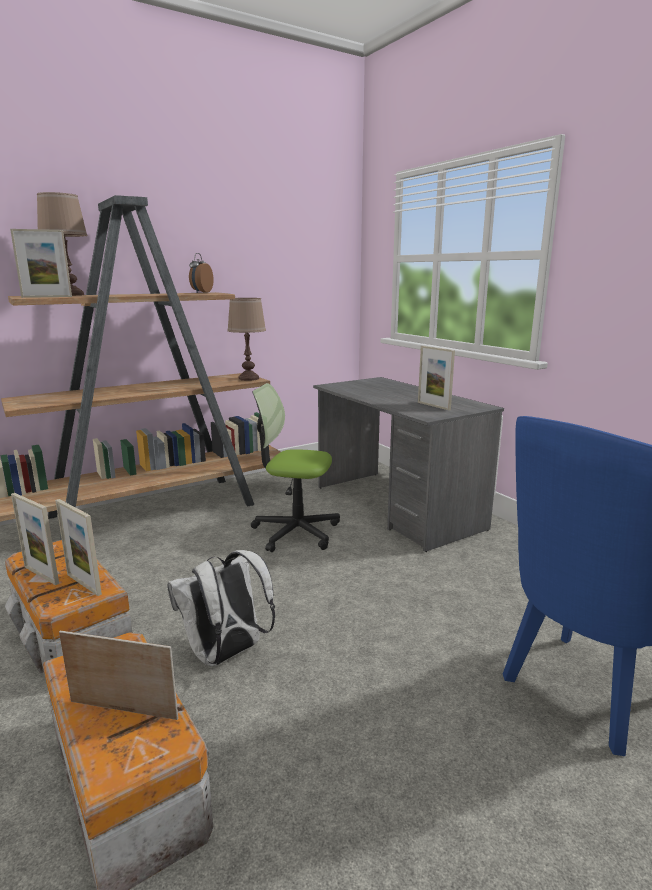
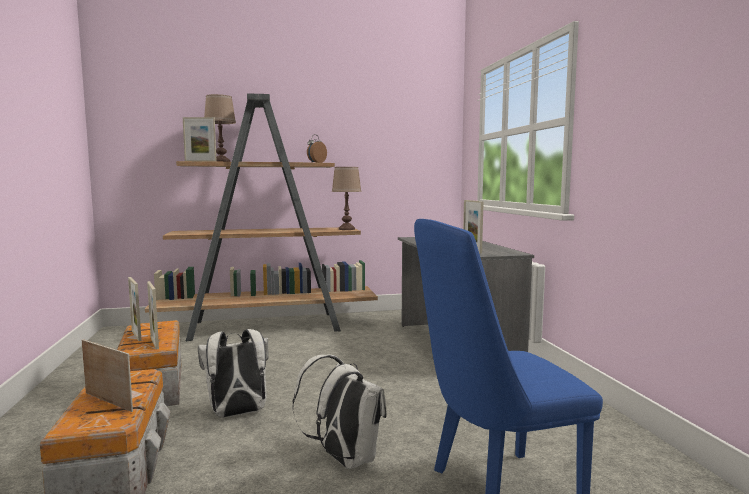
camera: 20 degrees right, 10 degrees down
office chair [251,383,340,552] -> none
none -> white backpack [292,354,387,469]

